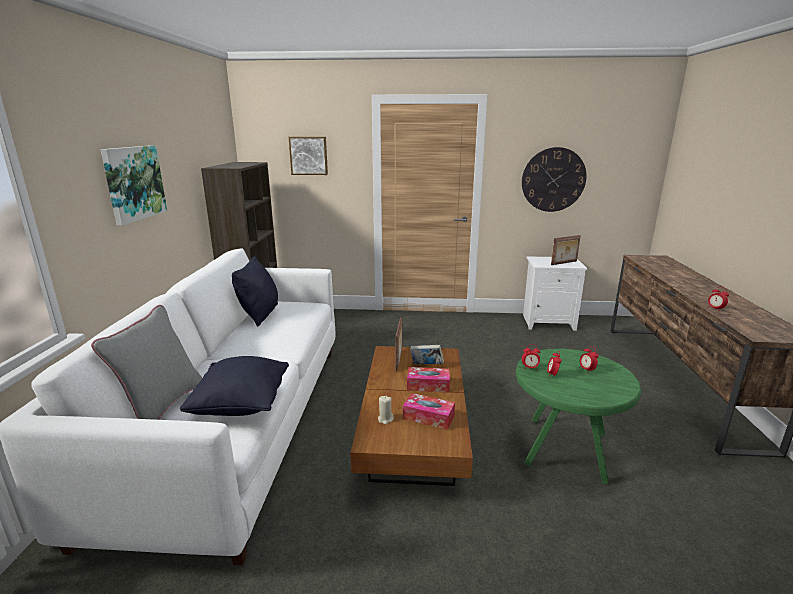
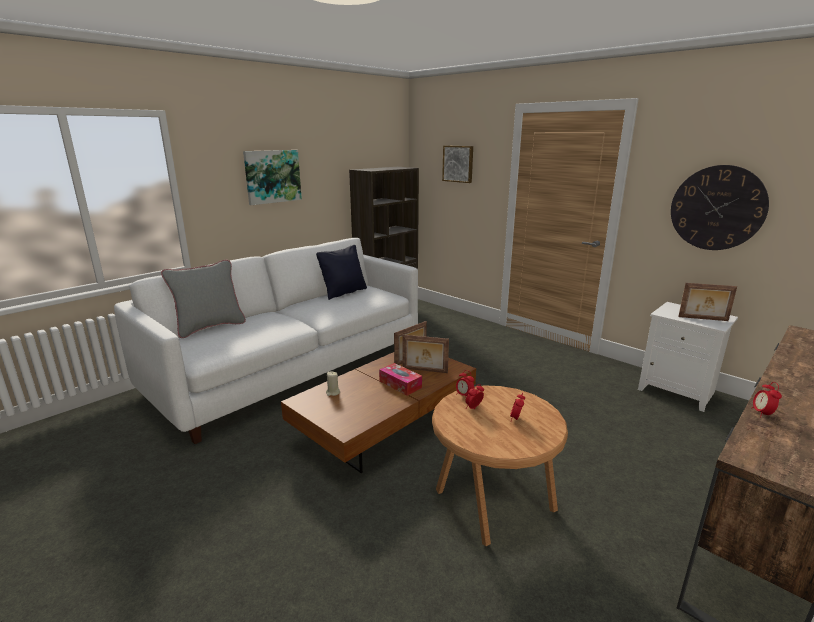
camera: 40 degrees right, 0 degrees up
black pillow [180,356,289,416] -> none
tissue box [403,393,455,430] -> none
book [410,345,444,364] -> picture frame [402,335,449,373]
green side table [515,349,641,484] -> brown side table [432,385,568,546]

